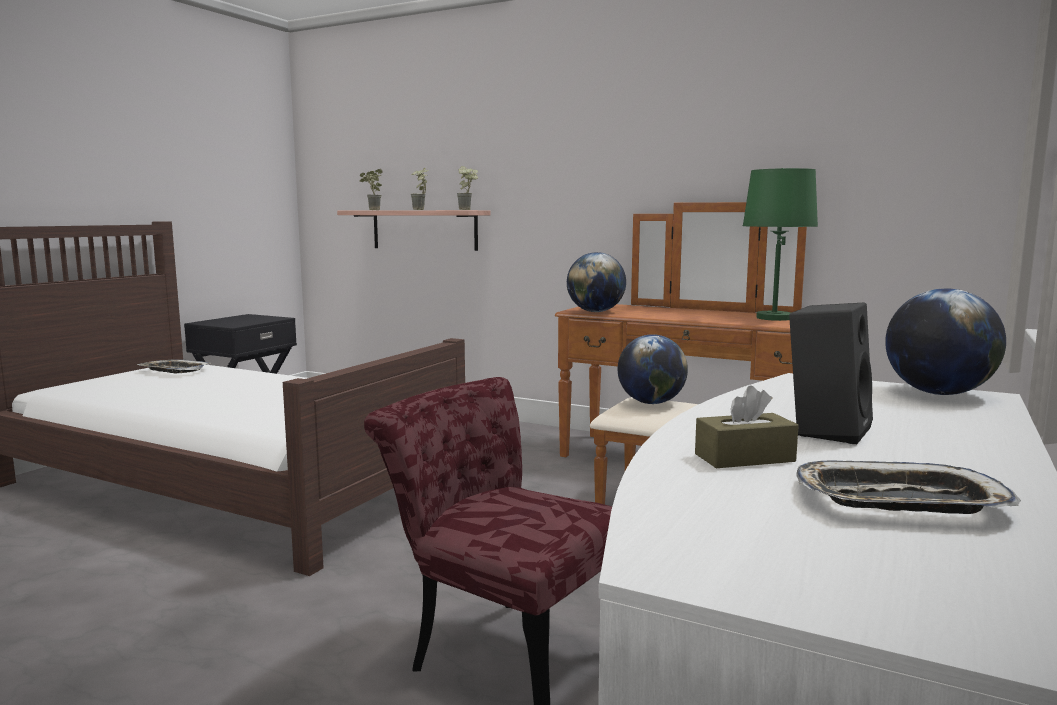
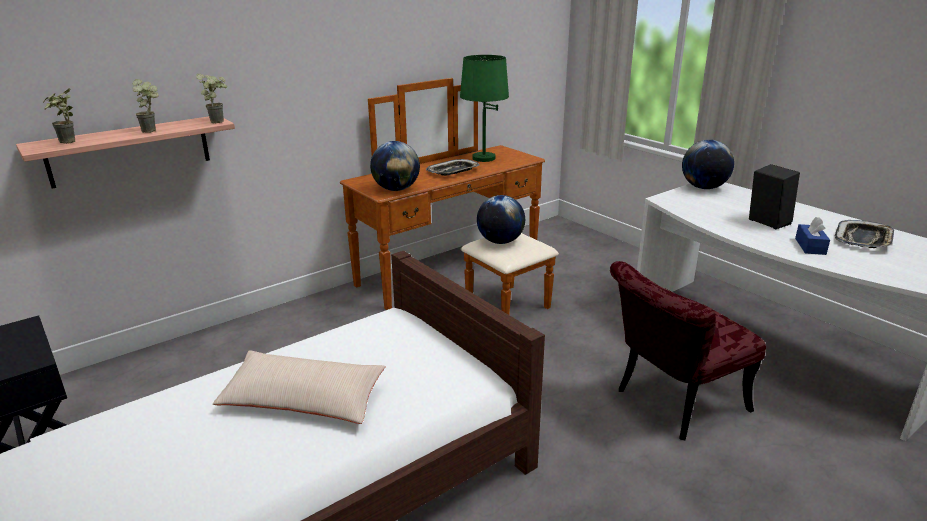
camera: 65 degrees left, 15 degrees up
tray [137,359,211,373] -> tray moved to [426,159,479,176]
brown tissue box [695,385,799,468] -> blue tissue box [795,217,830,255]
none -> beige pillow [213,351,386,424]

